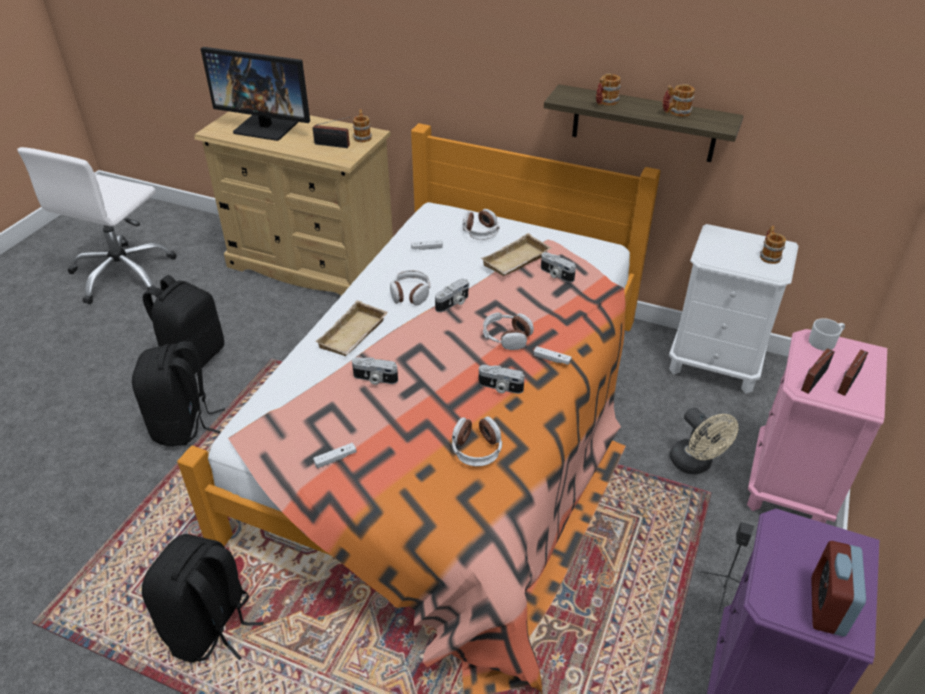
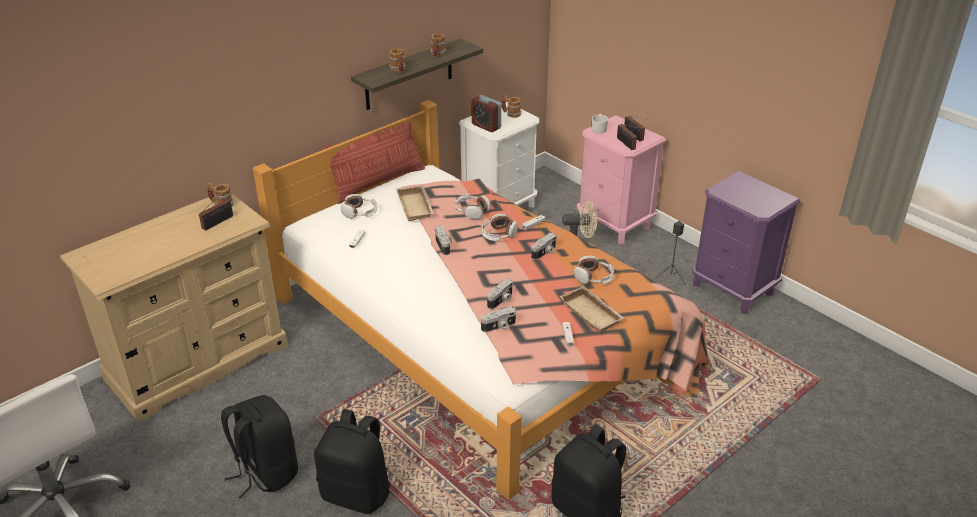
camera: 65 degrees left, 5 degrees down
monitor [200,47,310,141] -> none
beige tray [315,300,388,356] -> beige tray moved to [560,286,624,334]
headphones [390,270,431,306] -> headphones moved to [455,194,491,219]
camera [541,252,576,283] -> camera moved to [481,306,516,332]
alarm clock [811,541,866,636] -> alarm clock moved to [471,95,501,132]
none -> pillow [323,115,425,204]

